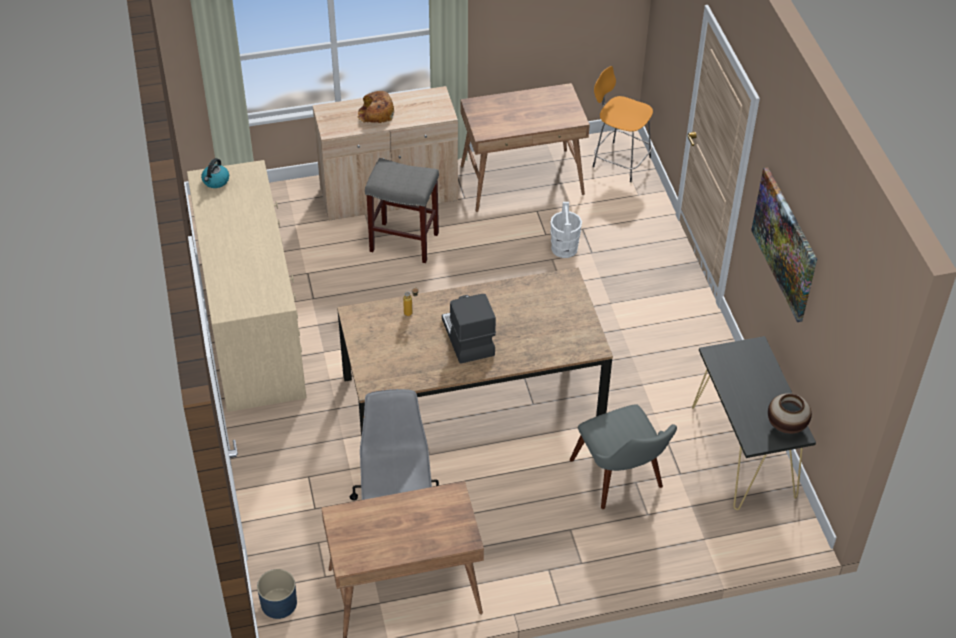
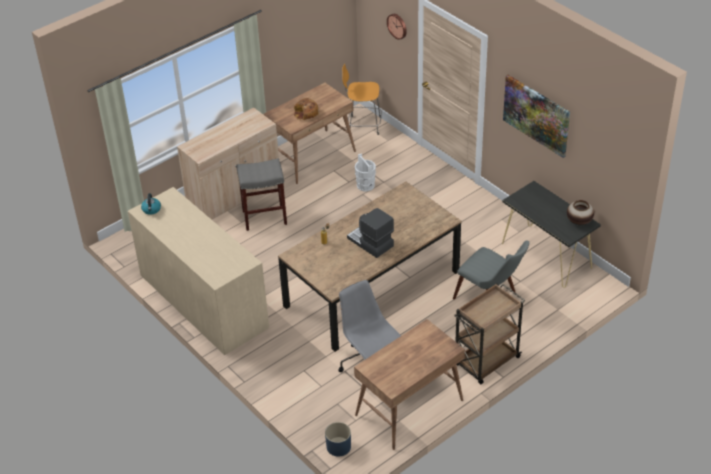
camera: 25 degrees left, 5 degrees down
bread [358,91,394,123] -> bread moved to [294,98,319,120]
none -> wall clock [387,14,407,40]
none -> brown cart [454,283,525,384]

